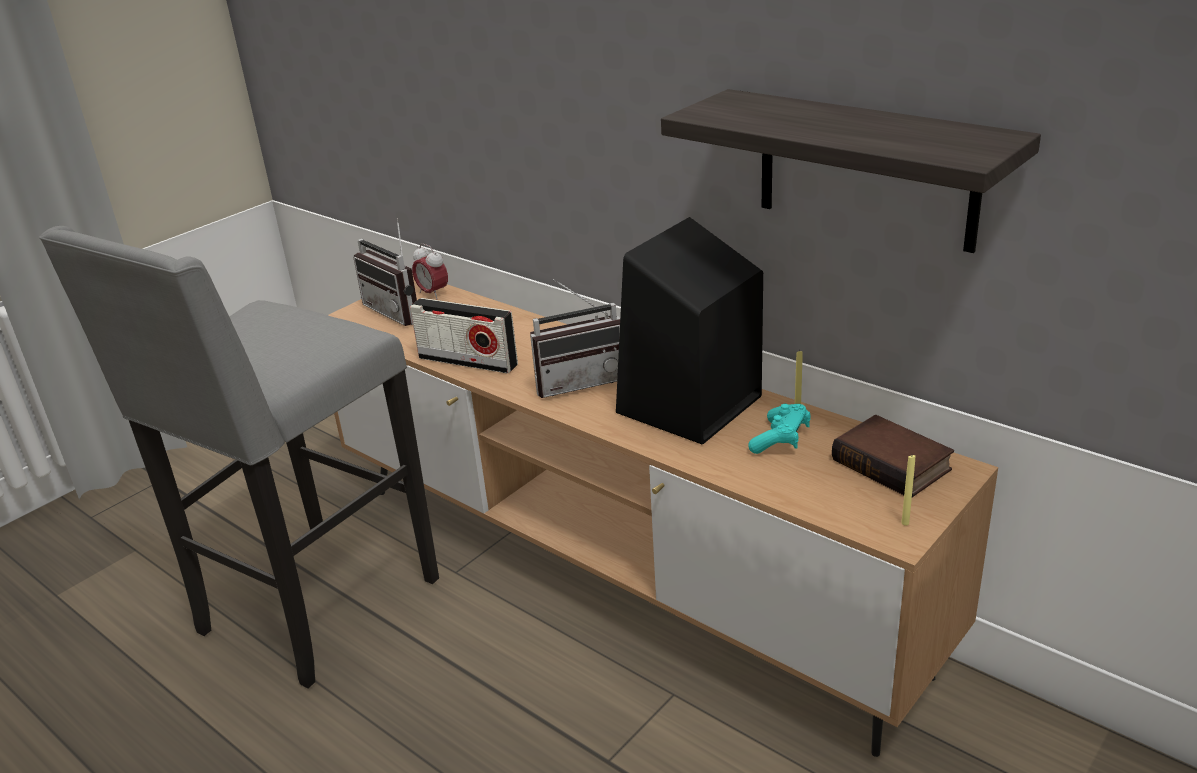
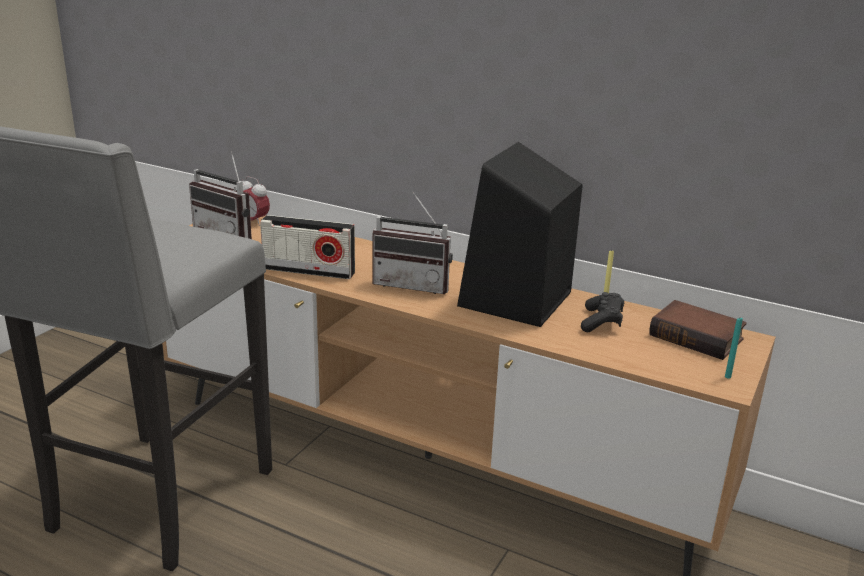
camera: 15 degrees left, 5 degrees down
radio [530,279,620,398] -> radio turned 45 degrees clockwise [372,192,453,294]
shelf [661,89,1041,253] -> none
turquoise game controller [748,404,811,454] -> black game controller [581,292,624,332]
yellow candle [901,455,915,526] -> turquoise candle [725,318,743,379]

